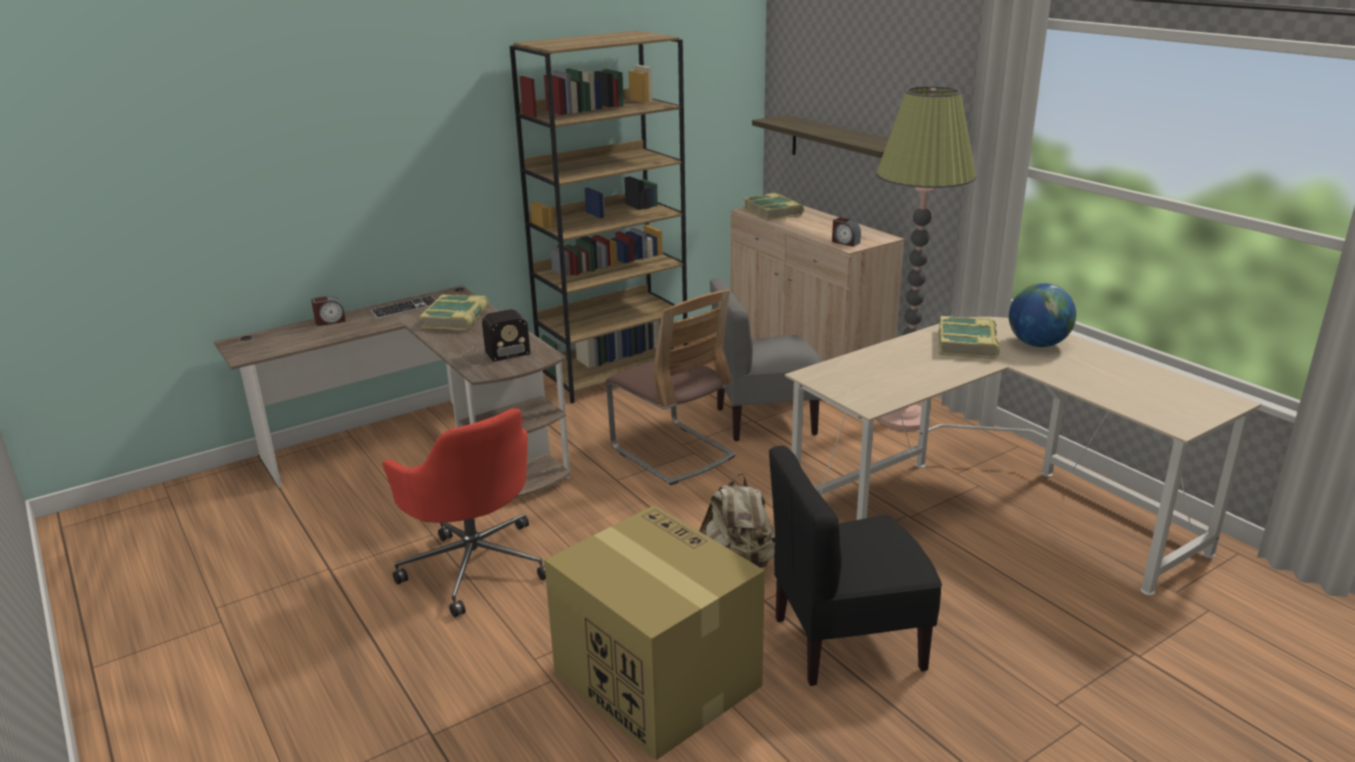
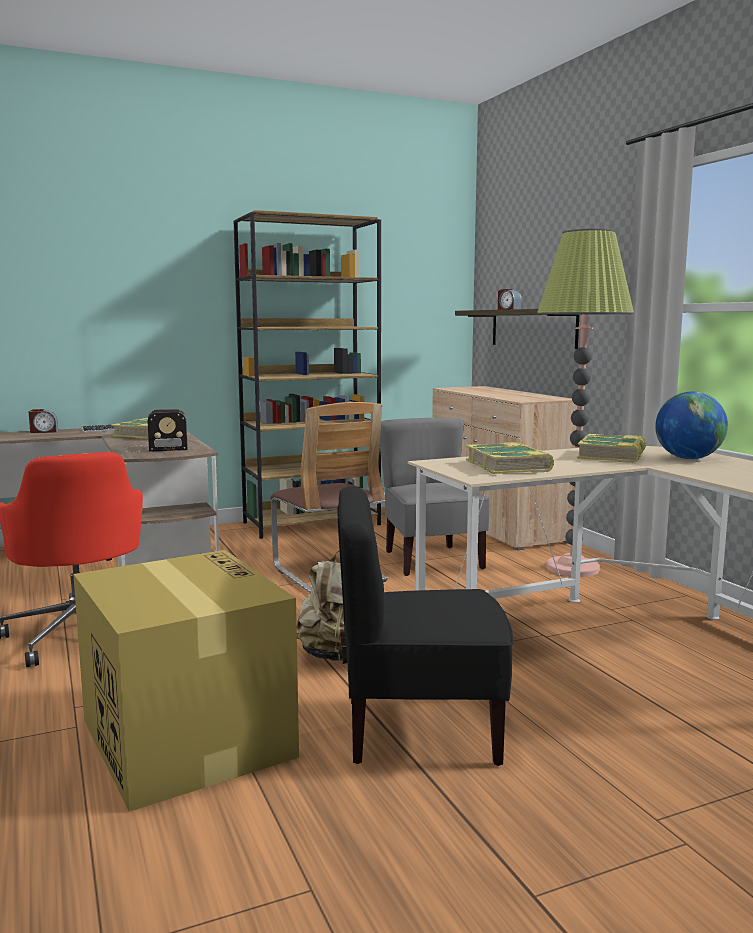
camera: 10 degrees right, 15 degrees down
grey chair [710,278,822,442] -> grey chair turned 75 degrees clockwise [380,418,490,576]
book [743,193,804,221] -> book moved to [466,442,554,474]
alarm clock [832,217,861,247] -> alarm clock moved to [498,289,522,310]

